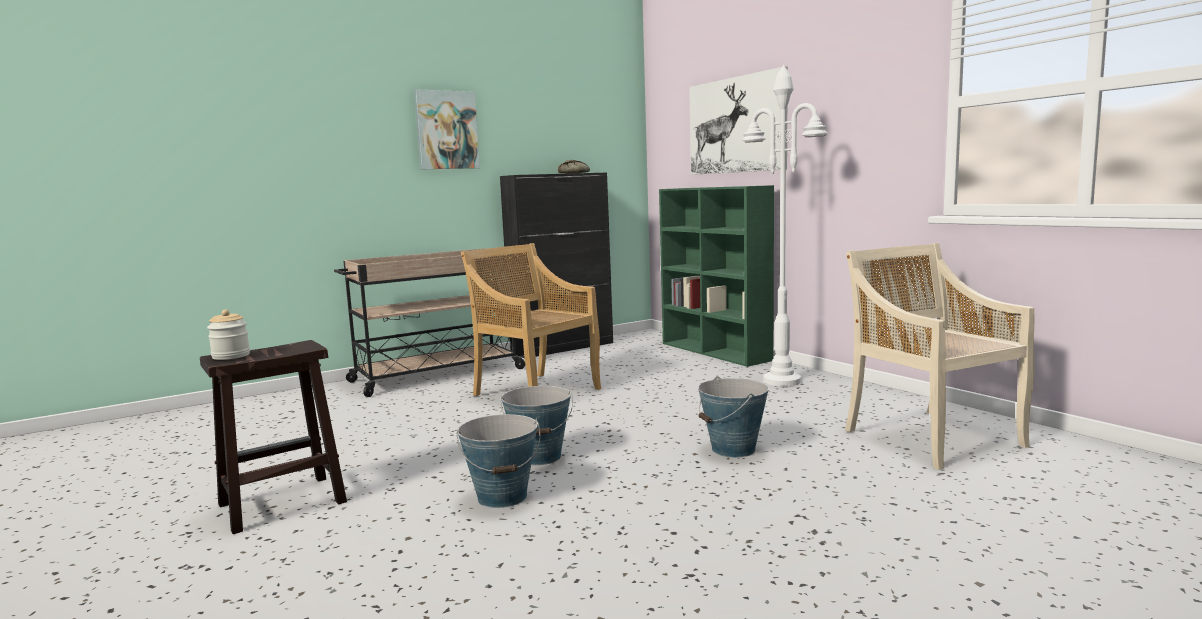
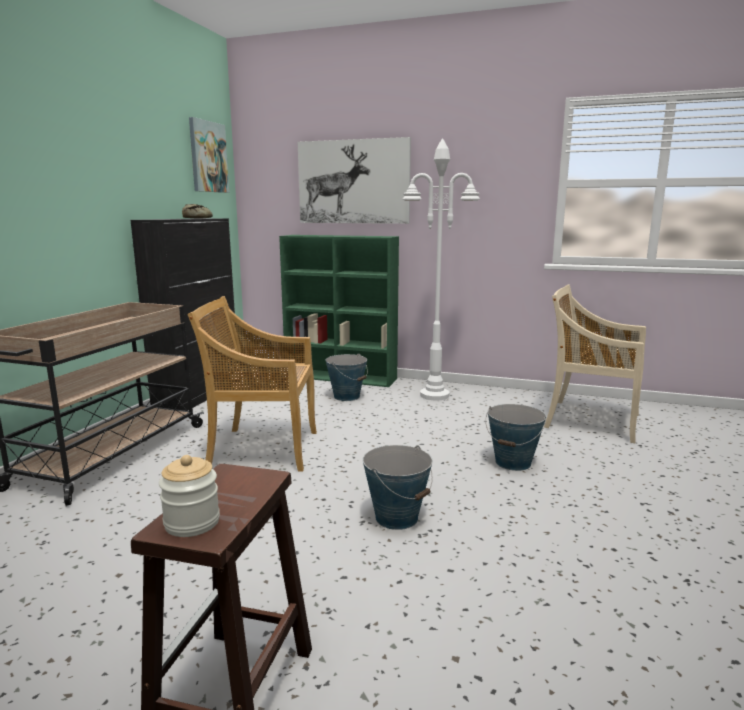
camera: 40 degrees left, 5 degrees up
picture [414,89,480,169] -> picture moved to [189,117,229,193]
bucket [457,414,541,508] -> bucket moved to [325,353,368,401]

